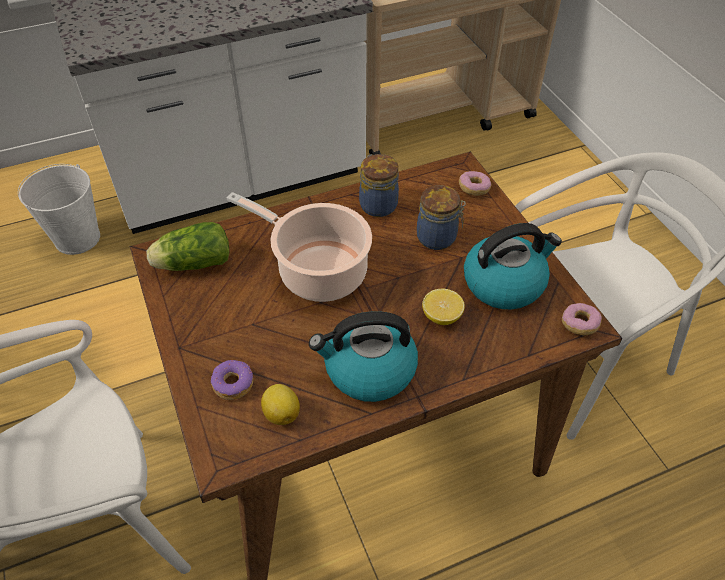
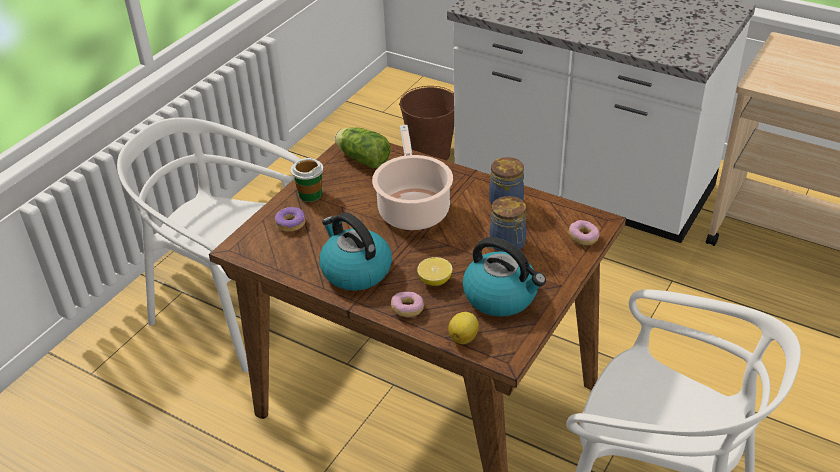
camera: 55 degrees right, 10 degrees down
white bucket [18,164,100,255] -> brown bucket [399,86,454,160]
lemon [261,384,300,425] -> lemon moved to [448,312,479,344]
donut [562,303,602,335] -> donut moved to [391,292,424,317]
none -> cup [291,158,323,202]

